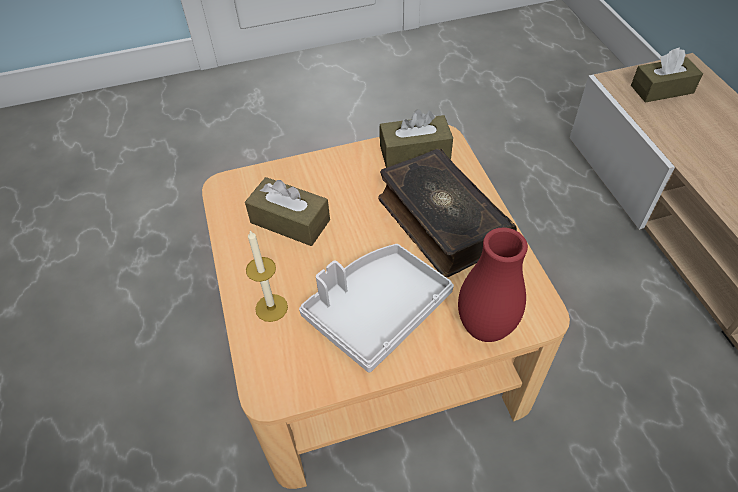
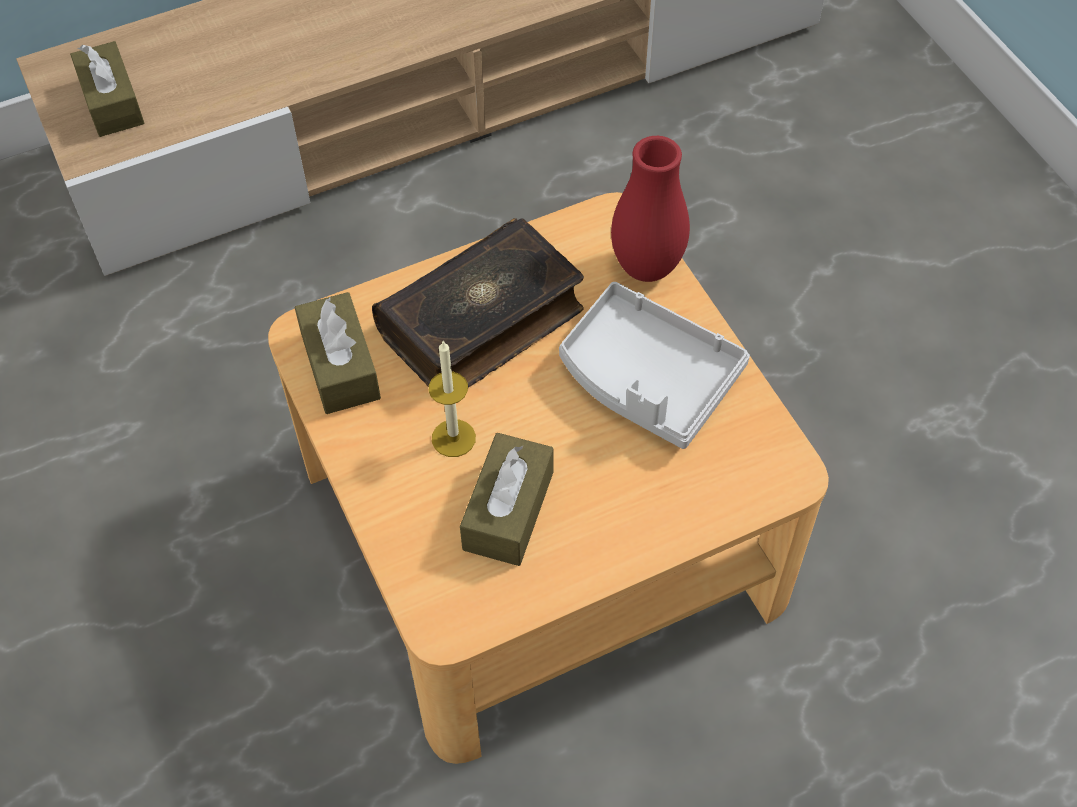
camera: 100 degrees left, 5 degrees up
candle [246,230,288,322] -> candle moved to [429,340,476,457]

